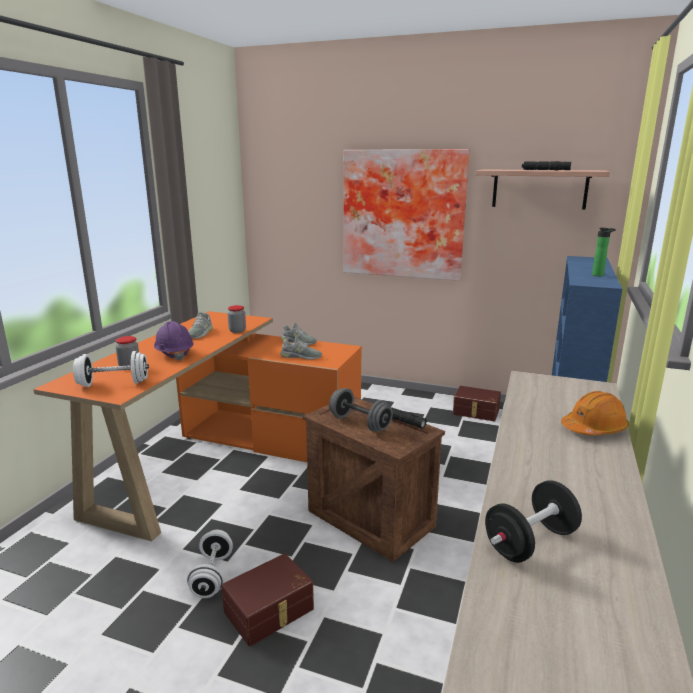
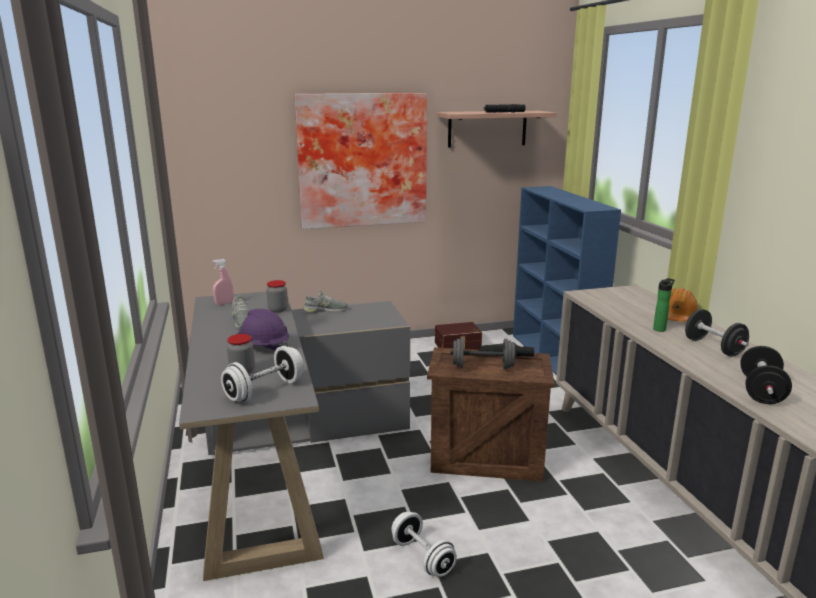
camera: 35 degrees left, 0 degrees up
orange desk [33,311,362,541] -> grey desk [179,292,410,581]
brown storage box [222,553,314,646] -> none
grey shoe [280,336,322,360] -> none
bottle [592,228,616,276] -> bottle moved to [653,278,675,332]
none -> pink spray bottle [212,259,234,305]
none -> black dumbbell [685,309,749,357]

